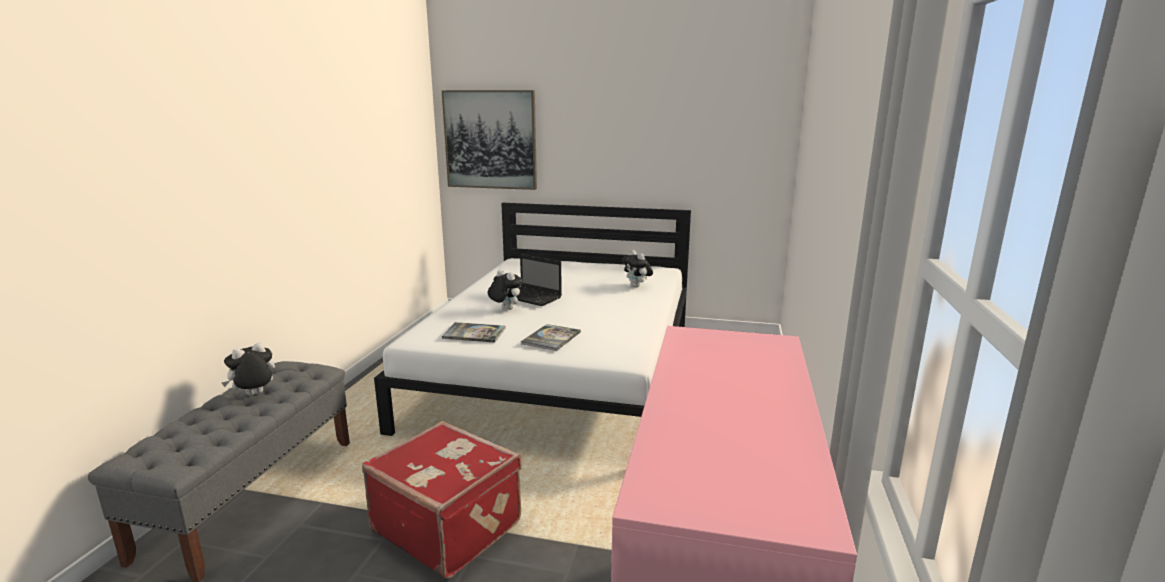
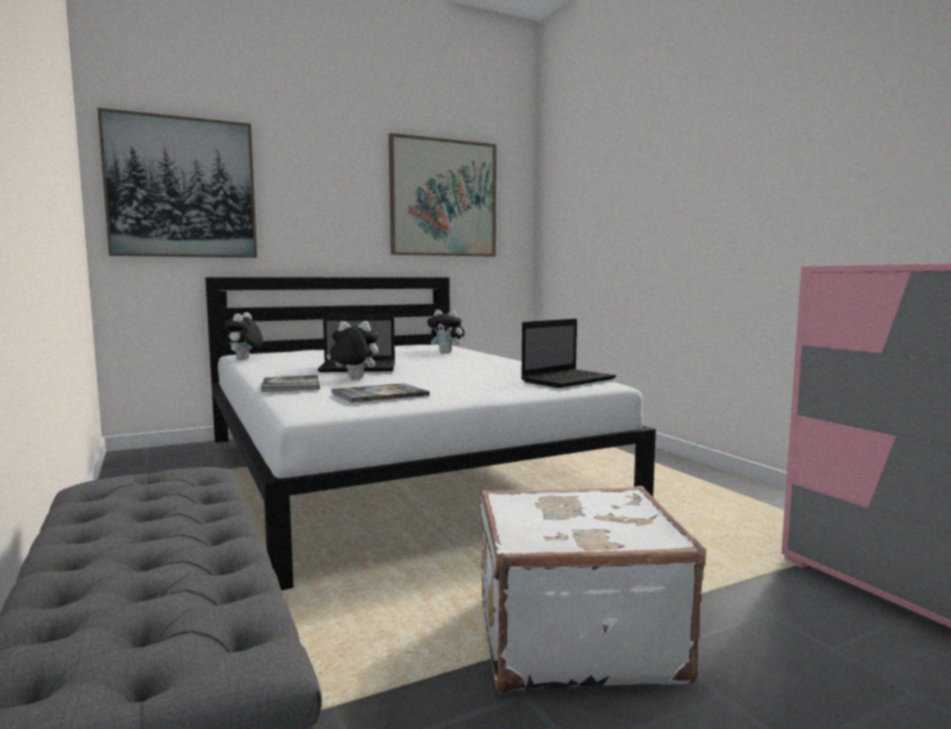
camera: 40 degrees left, 10 degrees down
plush toy [222,343,275,396] -> plush toy moved to [223,312,263,359]
red suitcase [362,421,522,579] -> white suitcase [480,486,706,693]
book [521,324,581,351] -> book moved to [261,375,320,392]
none -> picture [389,133,496,257]
none -> laptop [521,319,616,388]

